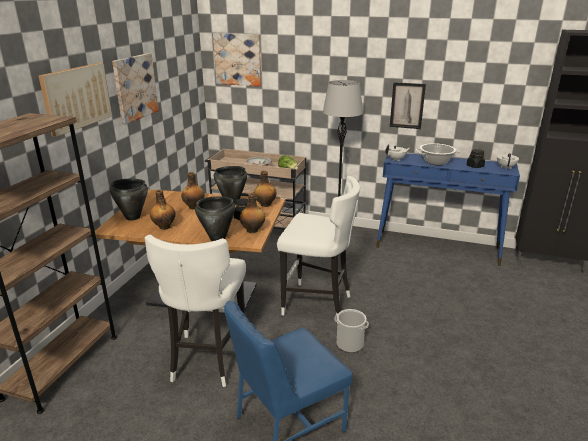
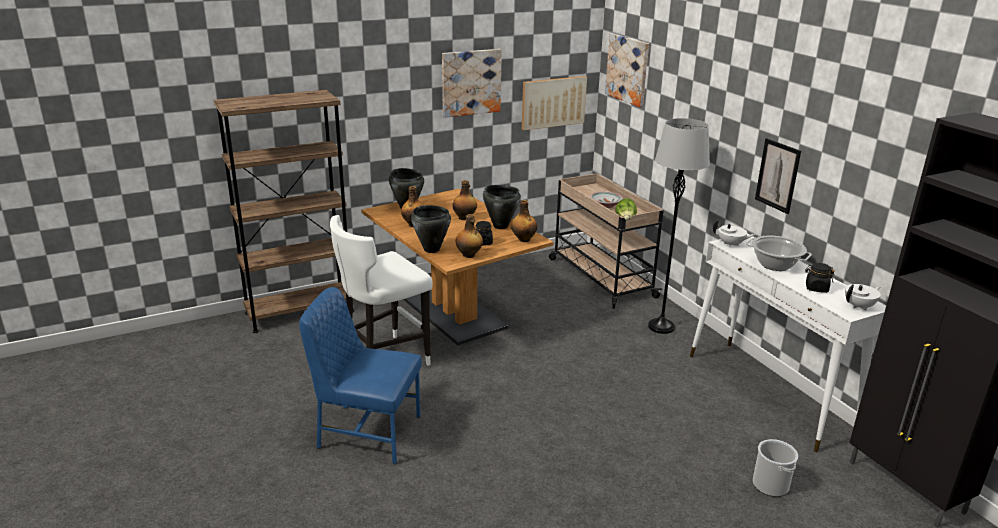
camera: 45 degrees right, 0 degrees up
picture [38,63,112,137] -> picture moved to [522,76,587,130]
white stool [277,176,360,315] -> none
bucket [334,309,369,353] -> bucket moved to [753,439,798,497]
blue console table [376,153,520,266] -> white console table [690,234,886,453]

